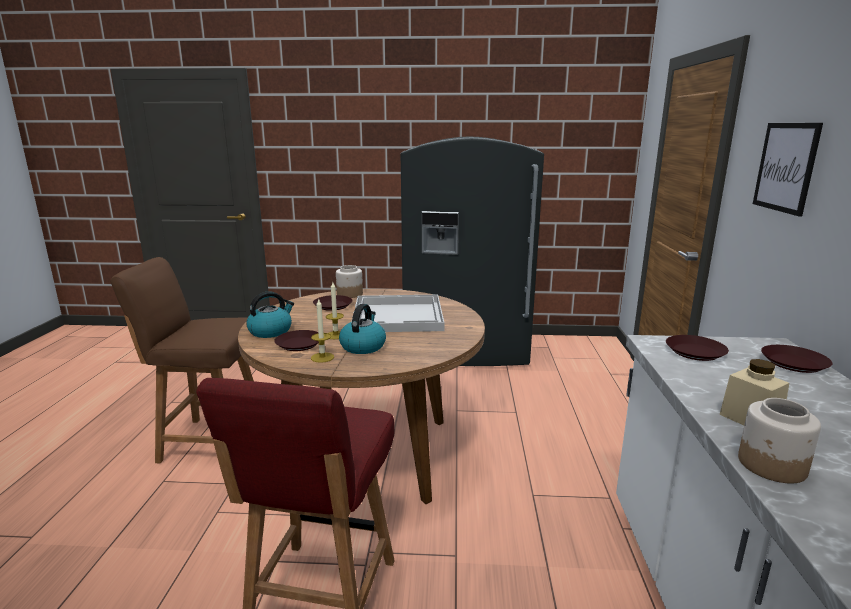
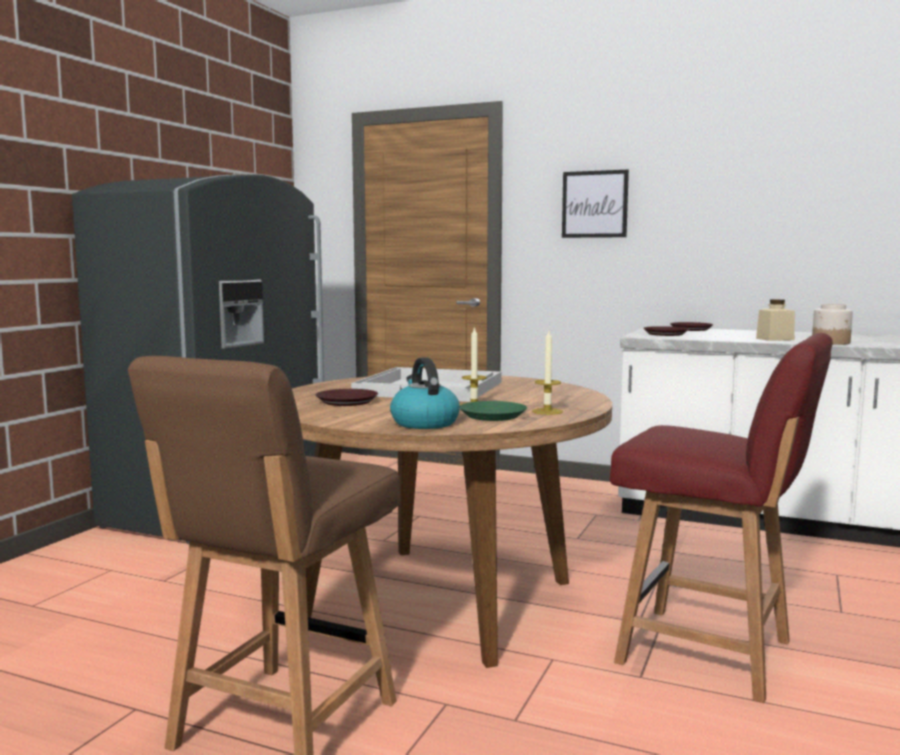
camera: 70 degrees left, 10 degrees down
brown plate [274,330,319,351] -> green plate [460,401,527,421]
jar [336,265,363,298] -> none
kettle [339,304,386,354] -> none

